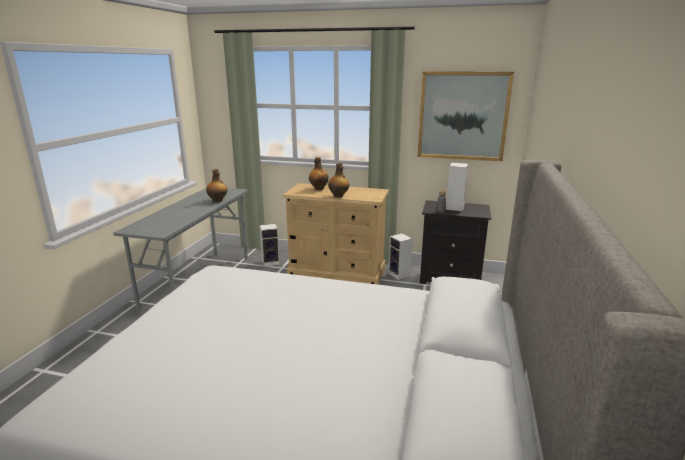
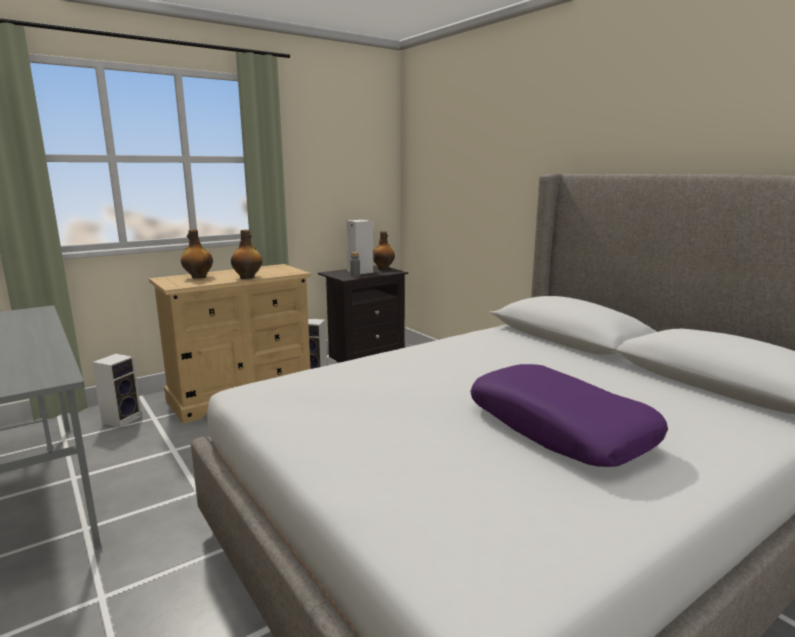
camera: 50 degrees left, 5 degrees down
bottle [206,169,227,202] -> bottle moved to [373,231,395,269]
picture [418,71,514,161] -> none
none -> purple pillow [471,364,668,467]

